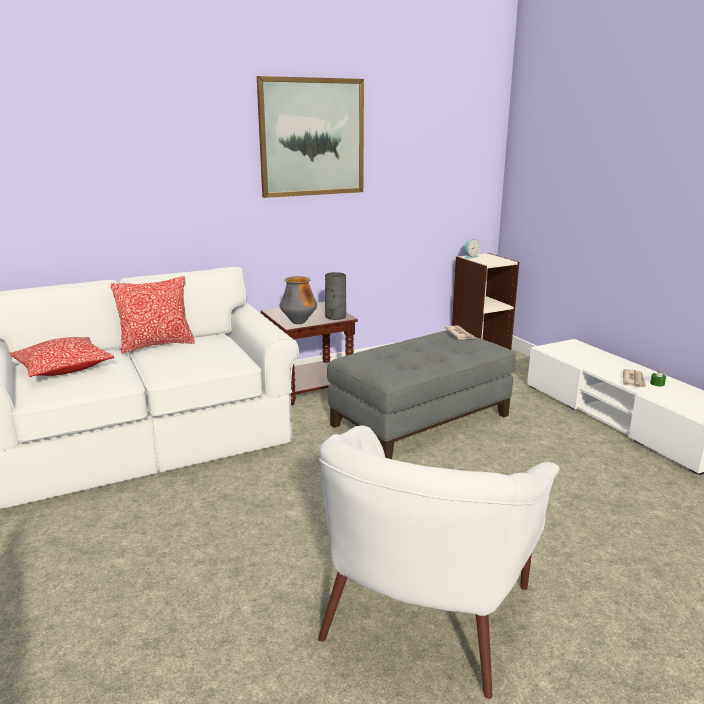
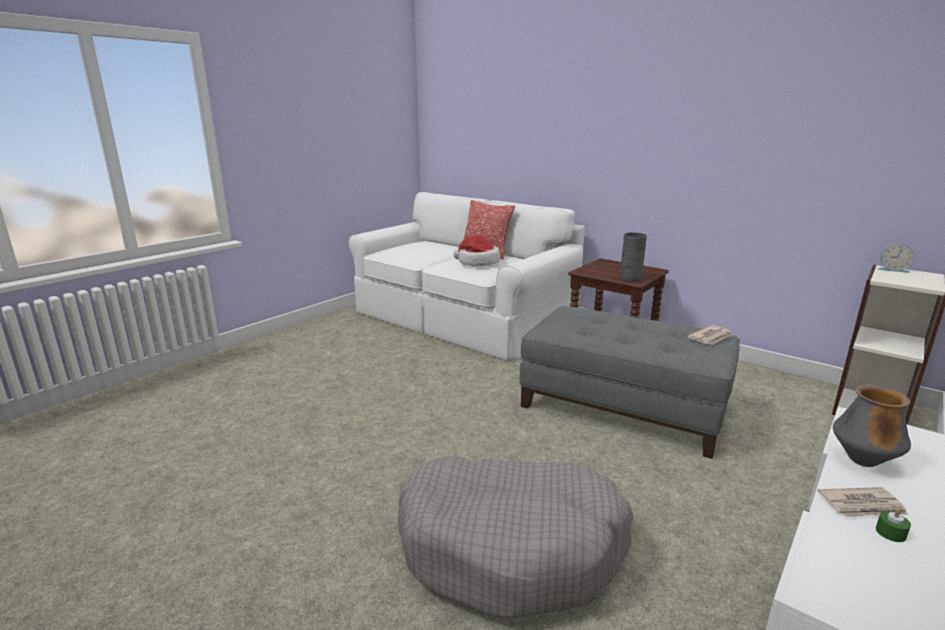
camera: 65 degrees right, 0 degrees up
pillow [10,337,114,377] -> none
picture [257,76,364,198] -> none
vase [280,276,317,324] -> vase moved to [833,384,911,467]
white armchair [318,426,560,699] -> none
none -> grey dog bed [398,456,634,617]
none -> hat [454,235,501,266]

